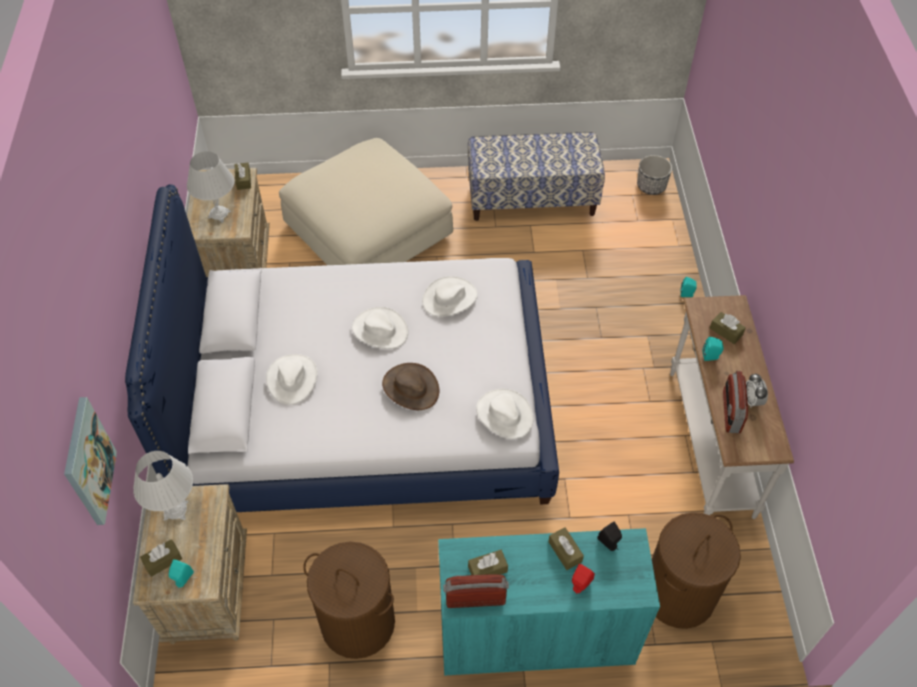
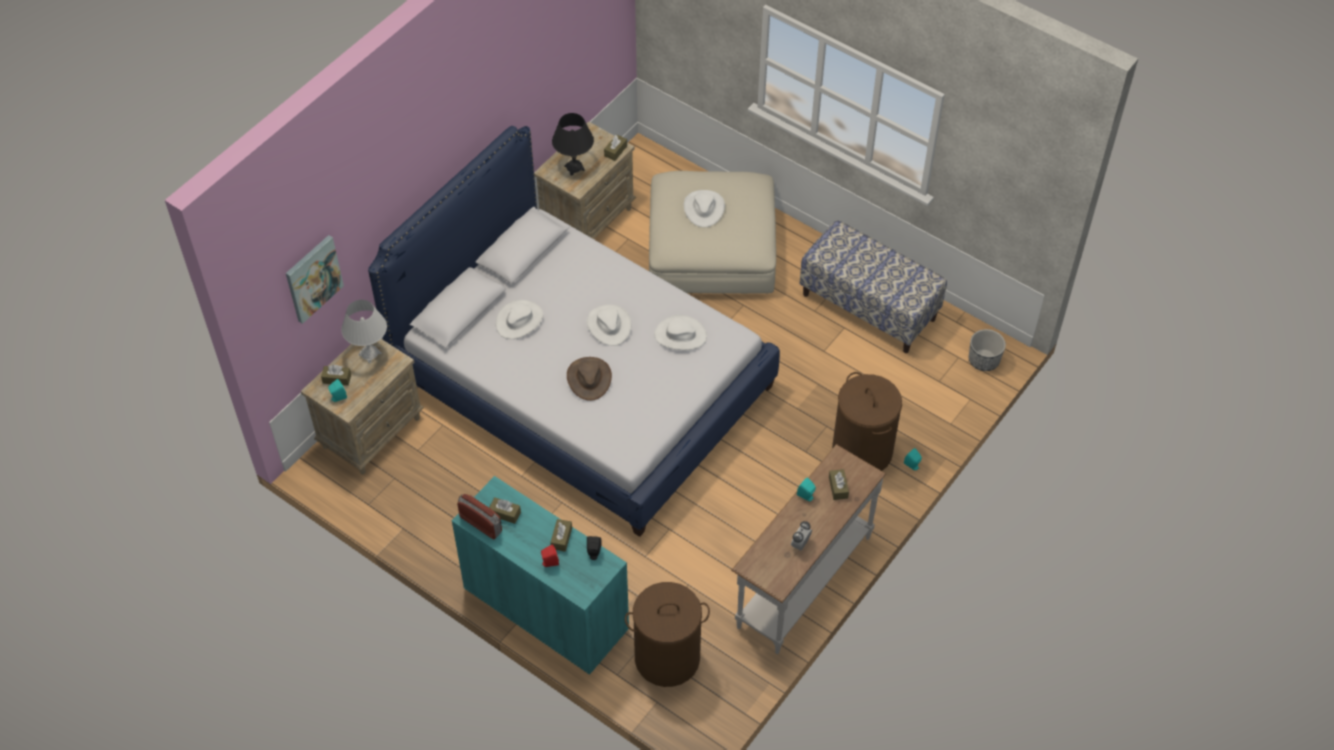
camera: 40 degrees right, 0 degrees up
white table lamp [187,151,235,223] -> black table lamp [552,113,594,176]
brown laundry basket [303,541,395,659] -> brown laundry basket moved to [832,372,902,471]
white hat [476,388,534,439] -> white hat moved to [684,190,725,227]
radio [723,371,748,433] -> none

